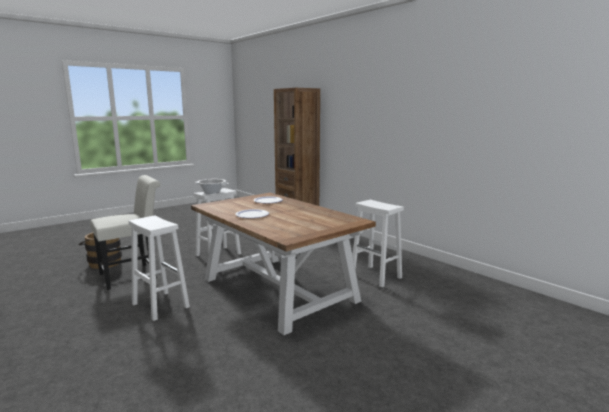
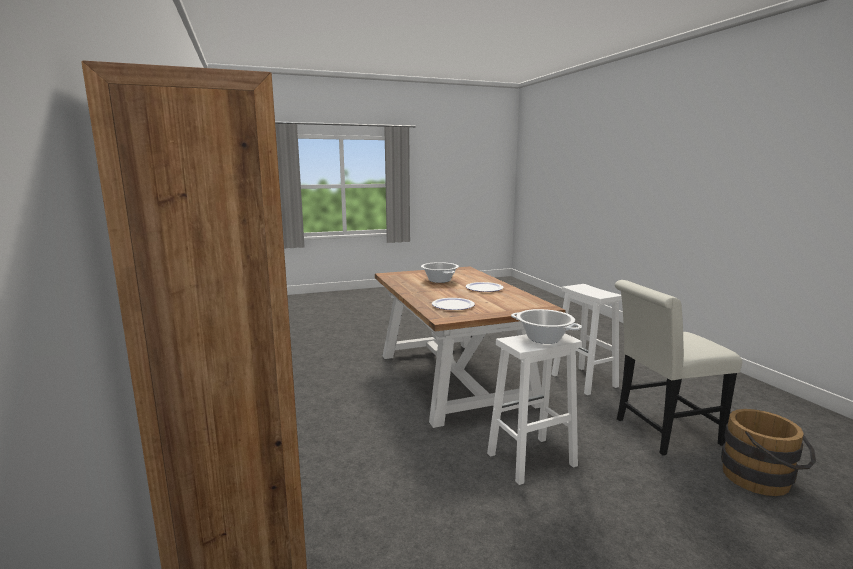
camera: 160 degrees left, 0 degrees up
white stool [353,200,404,287] -> none
none -> cooking pot [421,262,459,283]

